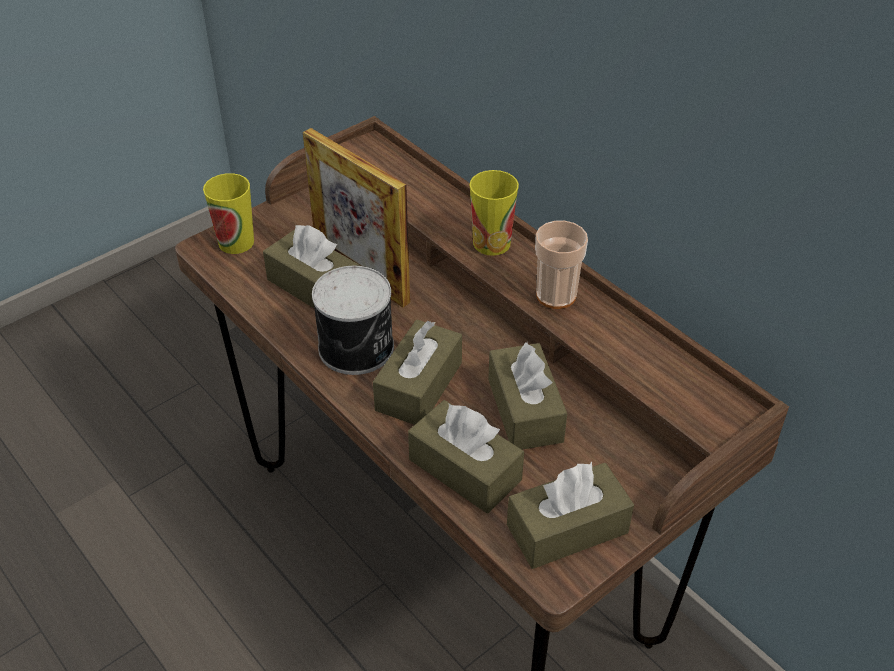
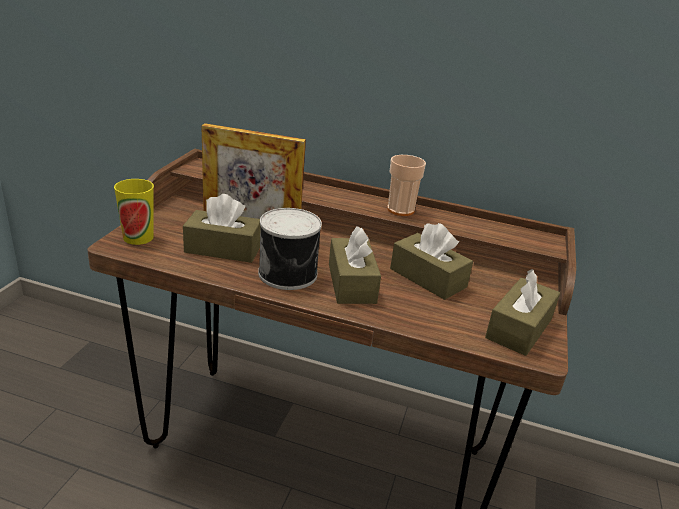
camera: 35 degrees left, 15 degrees down
brown tissue box [408,400,524,513] -> none
cup [470,170,519,256] -> none

